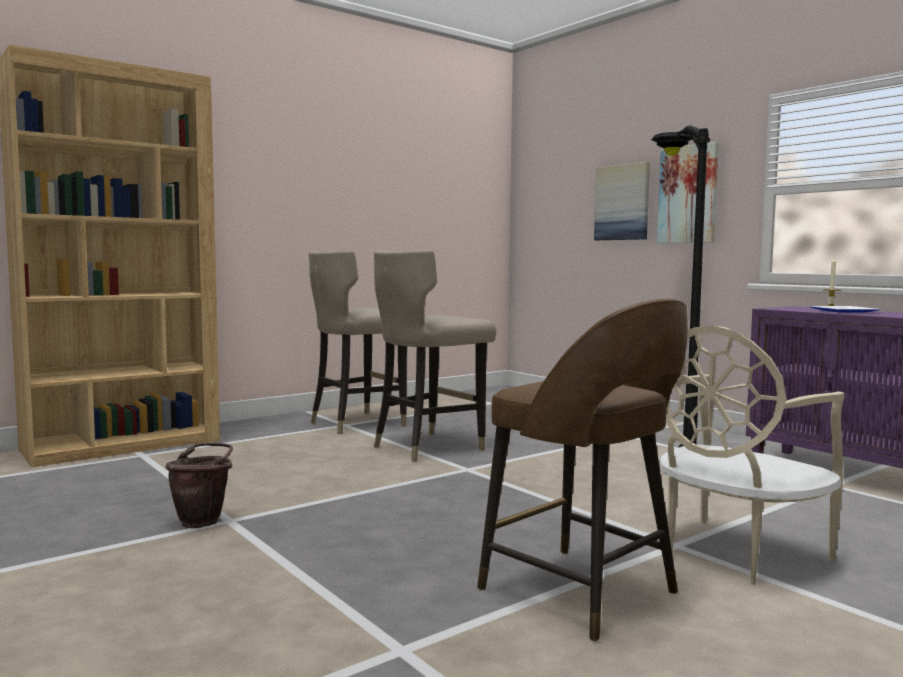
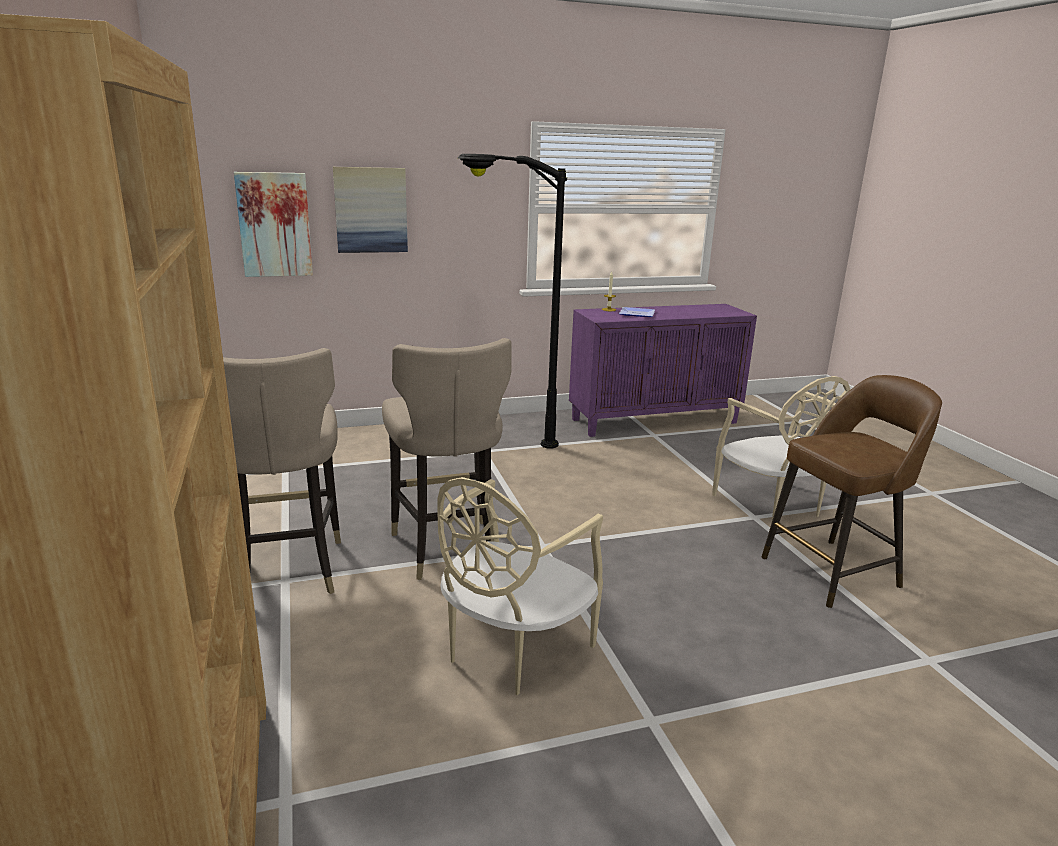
camera: 70 degrees left, 15 degrees up
brown bucket [165,442,233,528] -> none
picture [657,142,719,243] -> picture moved to [234,172,313,277]
none -> beige chair [437,477,603,695]

